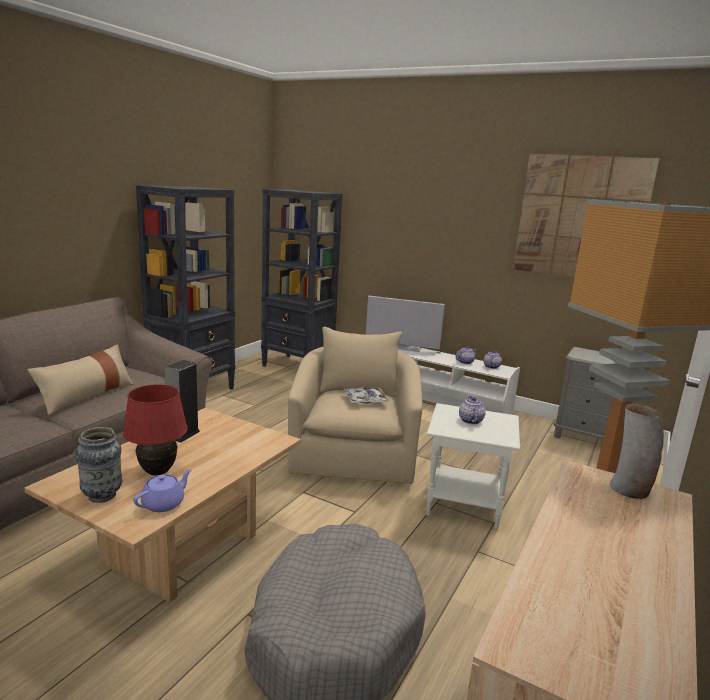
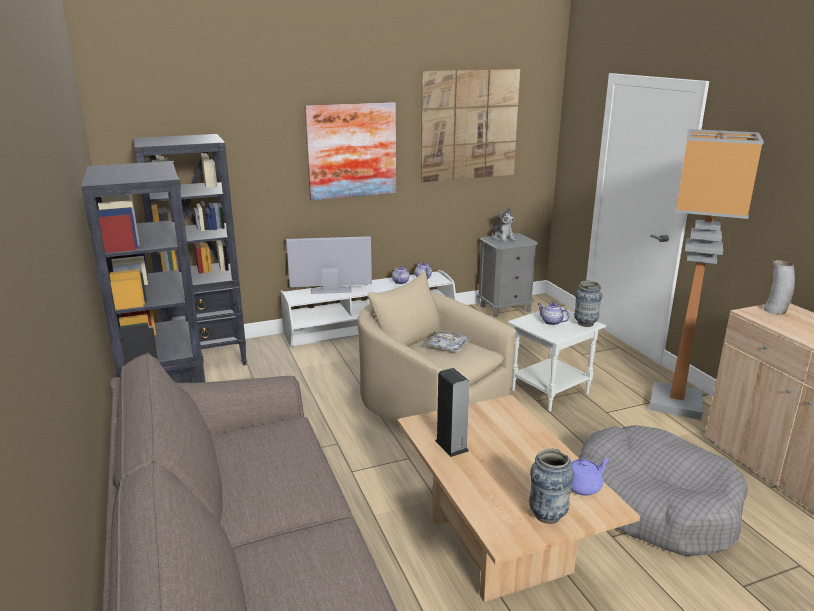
camera: 50 degrees left, 5 degrees up
beige pillow [27,344,134,415] -> none
red table lamp [123,384,188,476] -> none
purple teapot [133,469,192,512] -> purple teapot turned 75 degrees clockwise [571,458,610,496]
television [366,296,445,352] -> television turned 150 degrees counterclockwise [286,236,372,294]
none -> picture [305,102,396,201]
none -> plush toy [492,207,516,242]
none -> vase [574,281,602,327]

